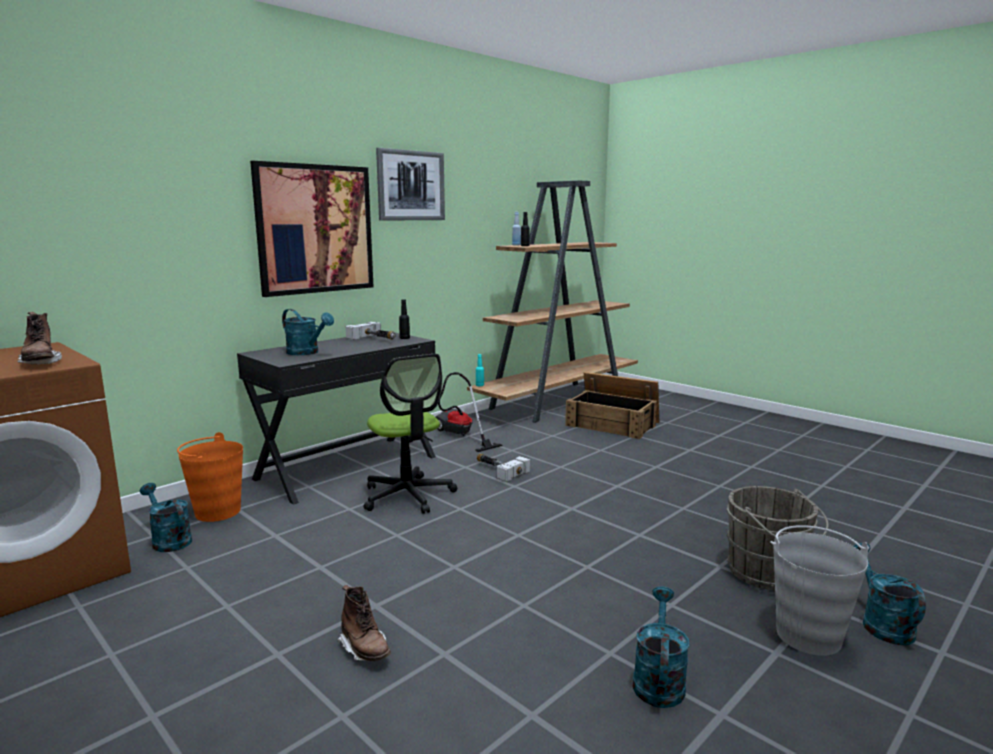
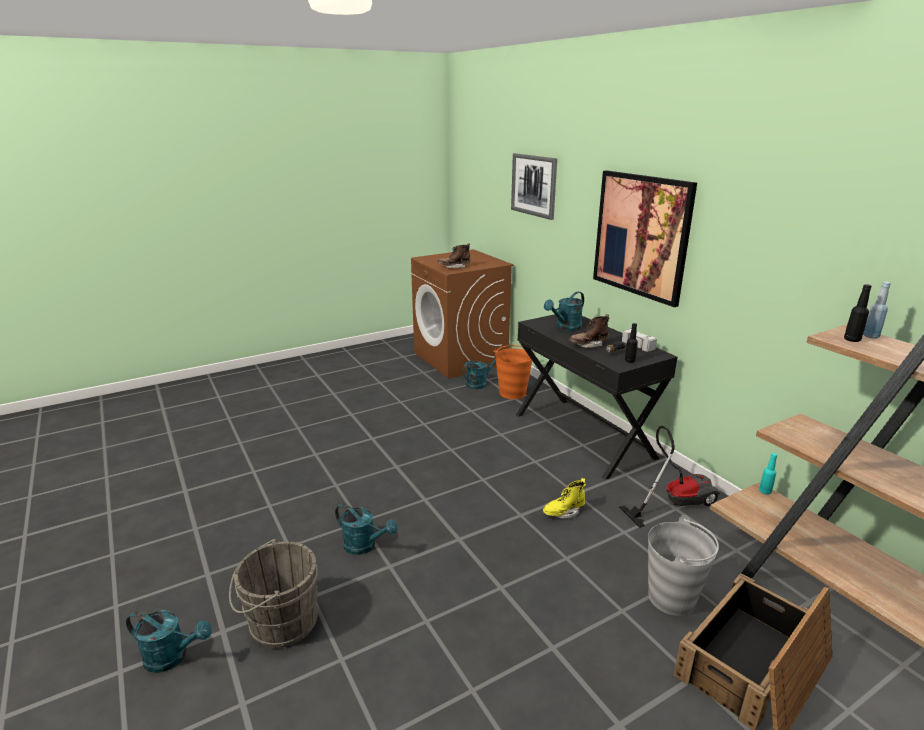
camera: 105 degrees right, 10 degrees up
brown boot [337,585,391,661] -> brown boot moved to [569,314,609,348]
office chair [363,354,457,514] -> none
picture [376,148,445,221] -> picture moved to [511,153,557,220]
hammer [477,454,530,482] -> yellow boot [543,478,586,519]
turquoise watering can [633,586,690,708] -> turquoise watering can moved to [335,503,398,555]
grey bucket [770,525,869,656] -> grey bucket moved to [648,515,719,616]

